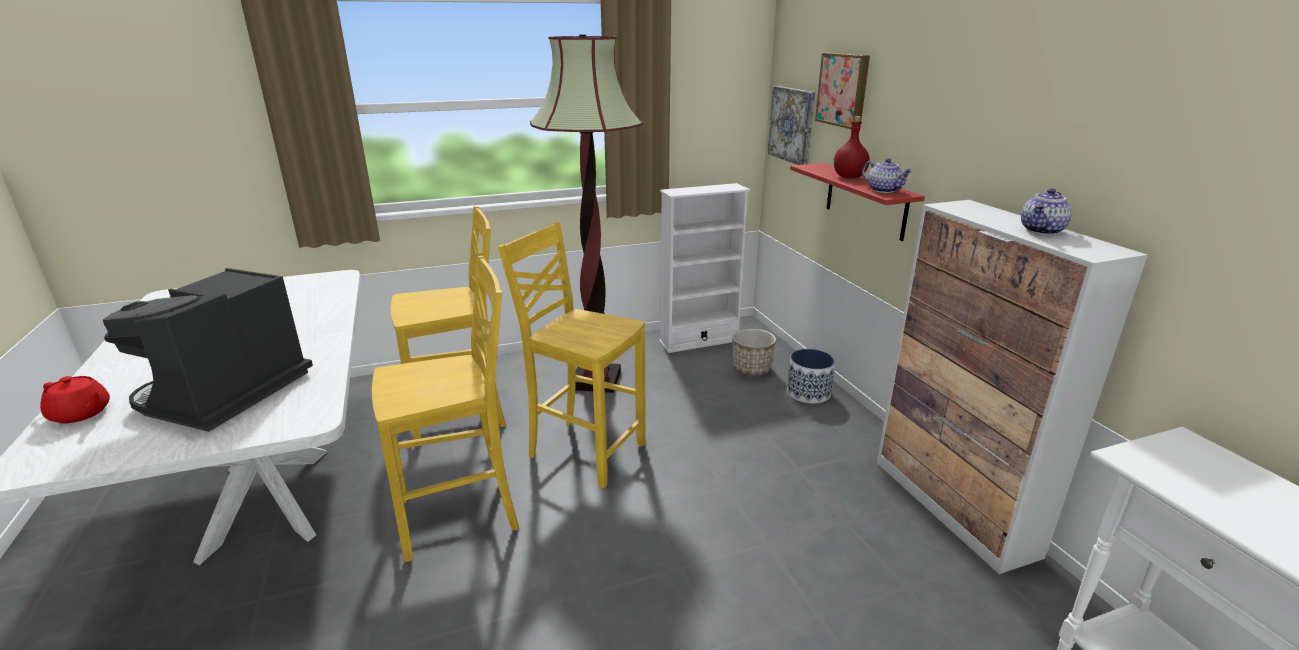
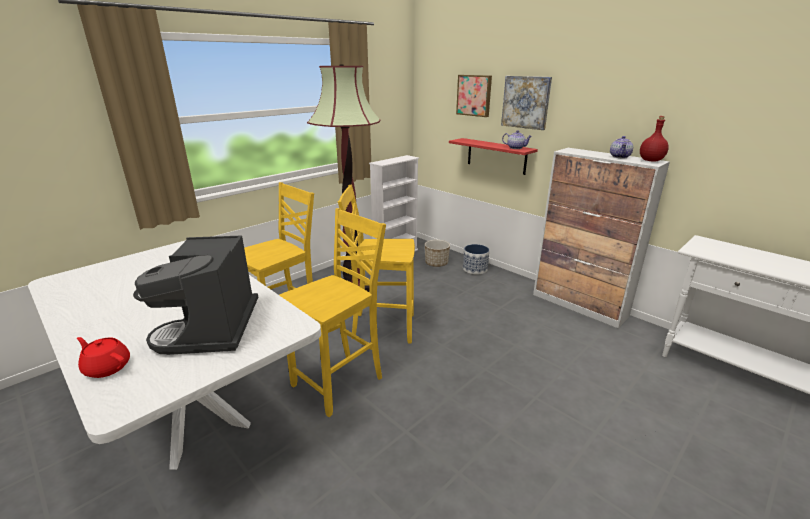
camera: 25 degrees left, 0 degrees up
red teapot [40,376,110,423] -> red teapot turned 150 degrees counterclockwise [77,337,130,378]
picture [768,86,815,165] -> picture moved to [501,76,552,130]
red bottle [834,116,870,178] -> red bottle moved to [640,116,669,162]

